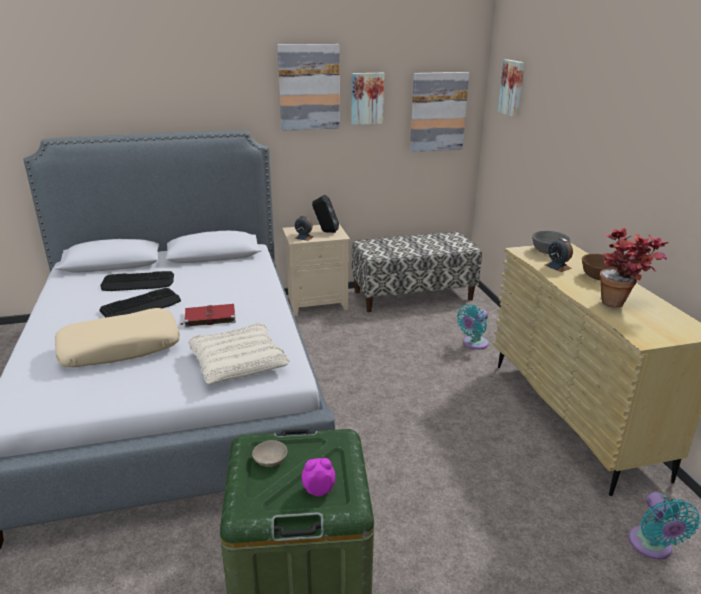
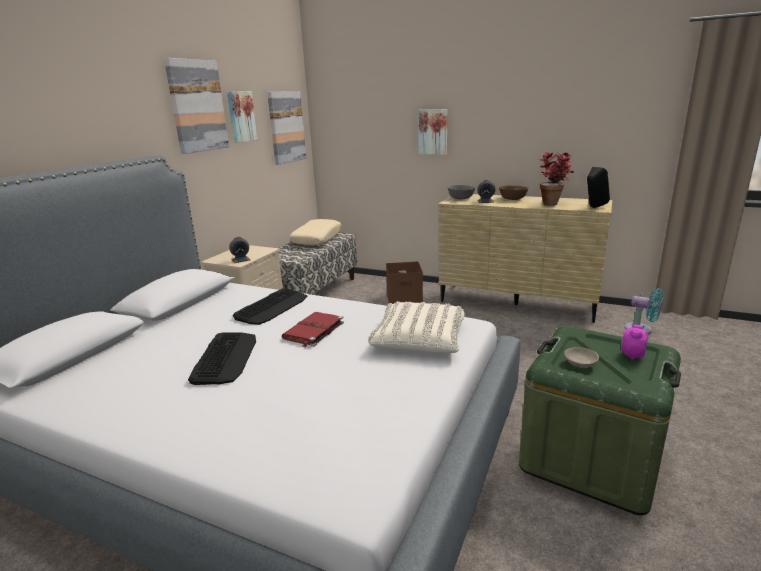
camera: 50 degrees left, 5 degrees down
beige pillow [55,308,180,367] -> beige pillow moved to [289,219,342,245]
keyboard [100,271,174,291] -> keyboard moved to [233,289,308,325]
black speaker [312,195,339,233] -> black speaker moved to [587,167,610,208]
turquoise fan [457,304,488,350] -> brown storage box [386,262,423,304]
picture [498,59,525,117] -> picture moved to [419,109,447,155]

